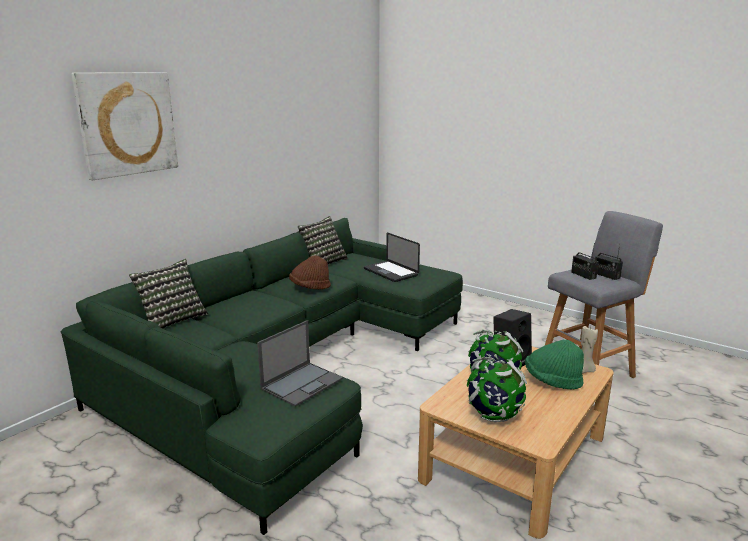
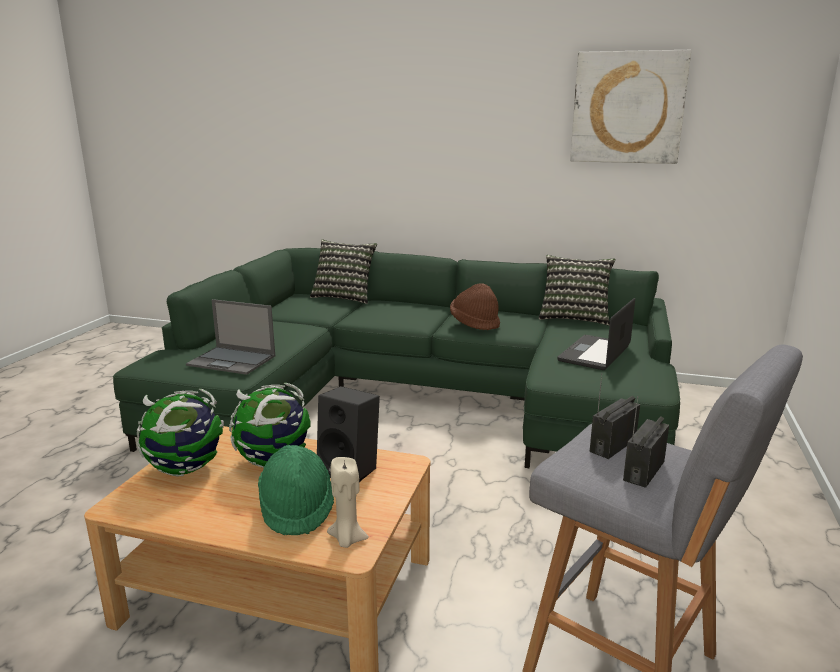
camera: 70 degrees right, 0 degrees up
picture [71,72,178,181] -> picture moved to [570,50,691,164]

